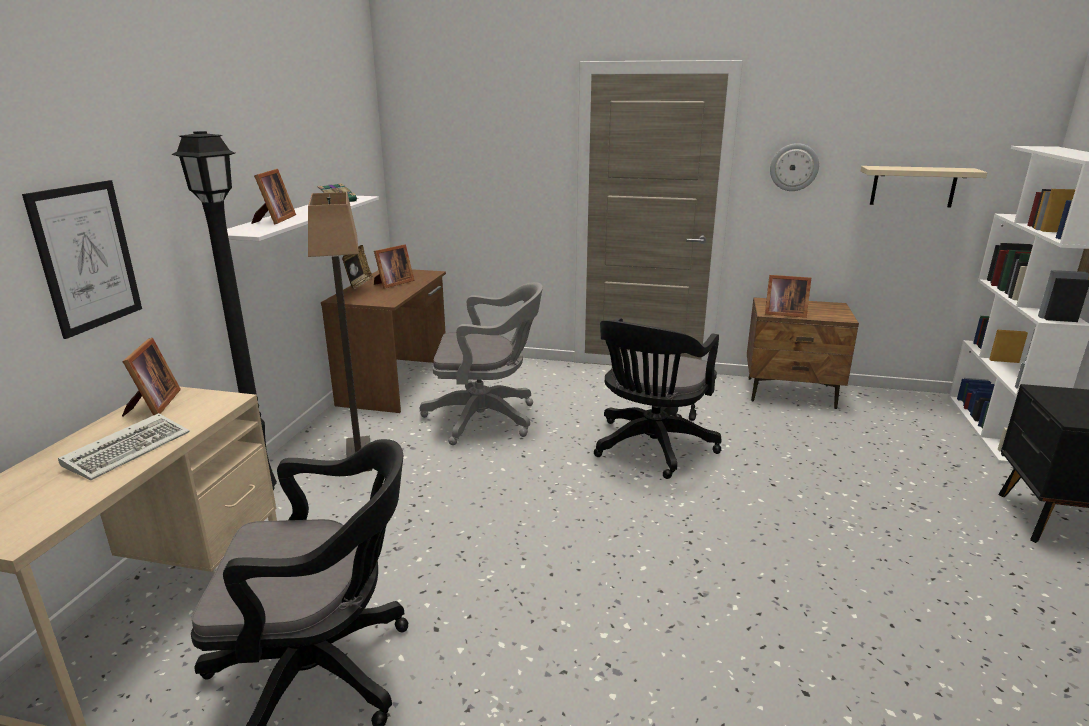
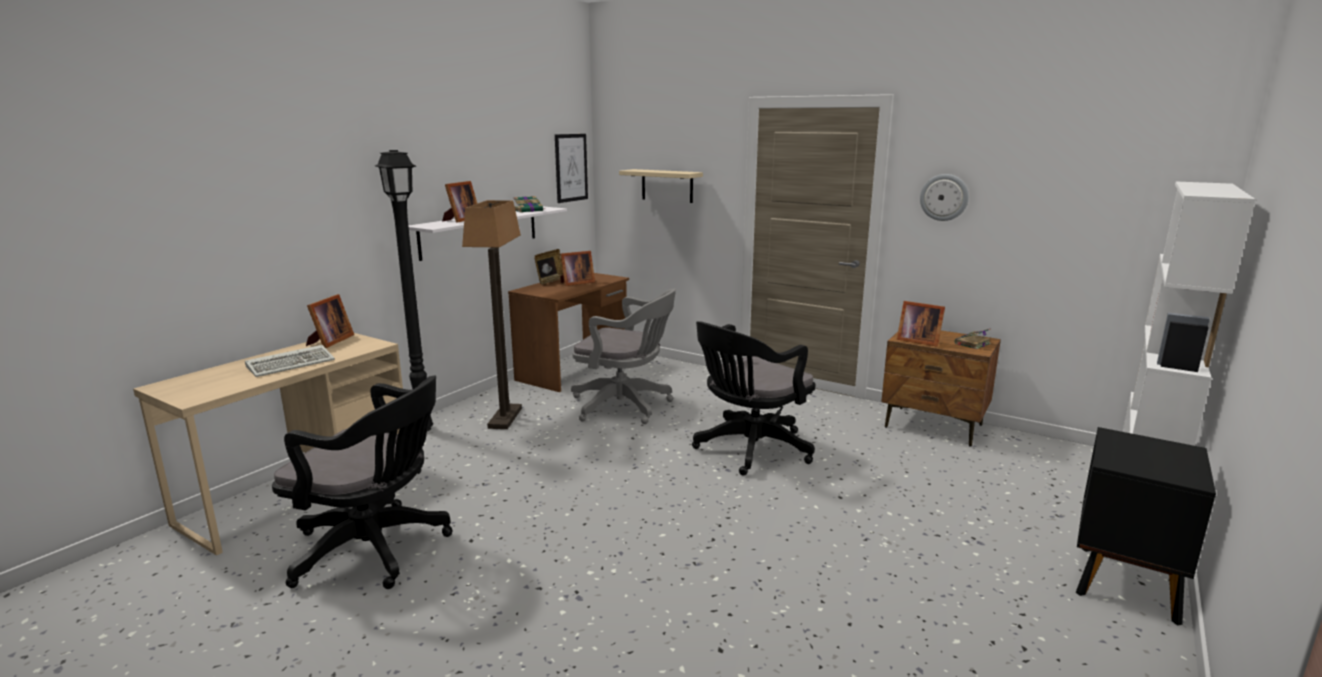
camera: 20 degrees right, 5 degrees down
picture [22,180,142,339] -> picture moved to [555,134,588,203]
beige shelf [861,166,988,207] -> beige shelf moved to [619,169,703,203]
none -> book [955,328,991,349]

